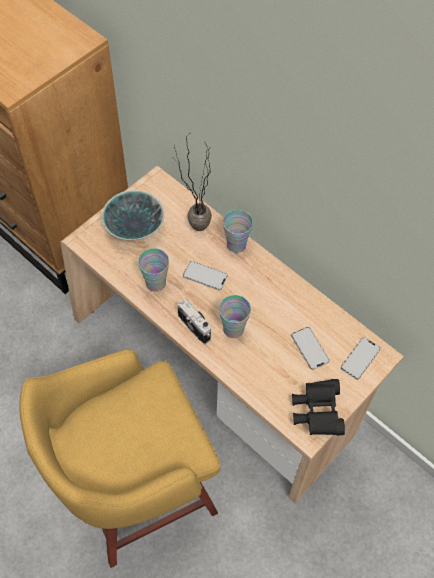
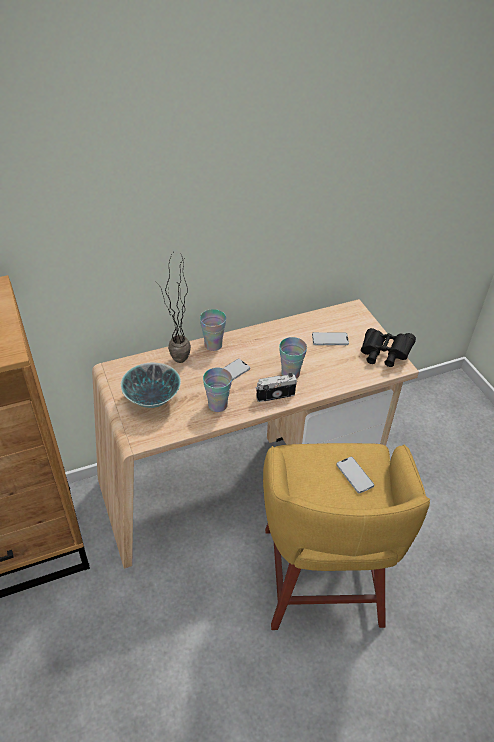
camera: 65 degrees left, 15 degrees down
phone [341,337,381,380] -> phone moved to [336,457,374,494]

